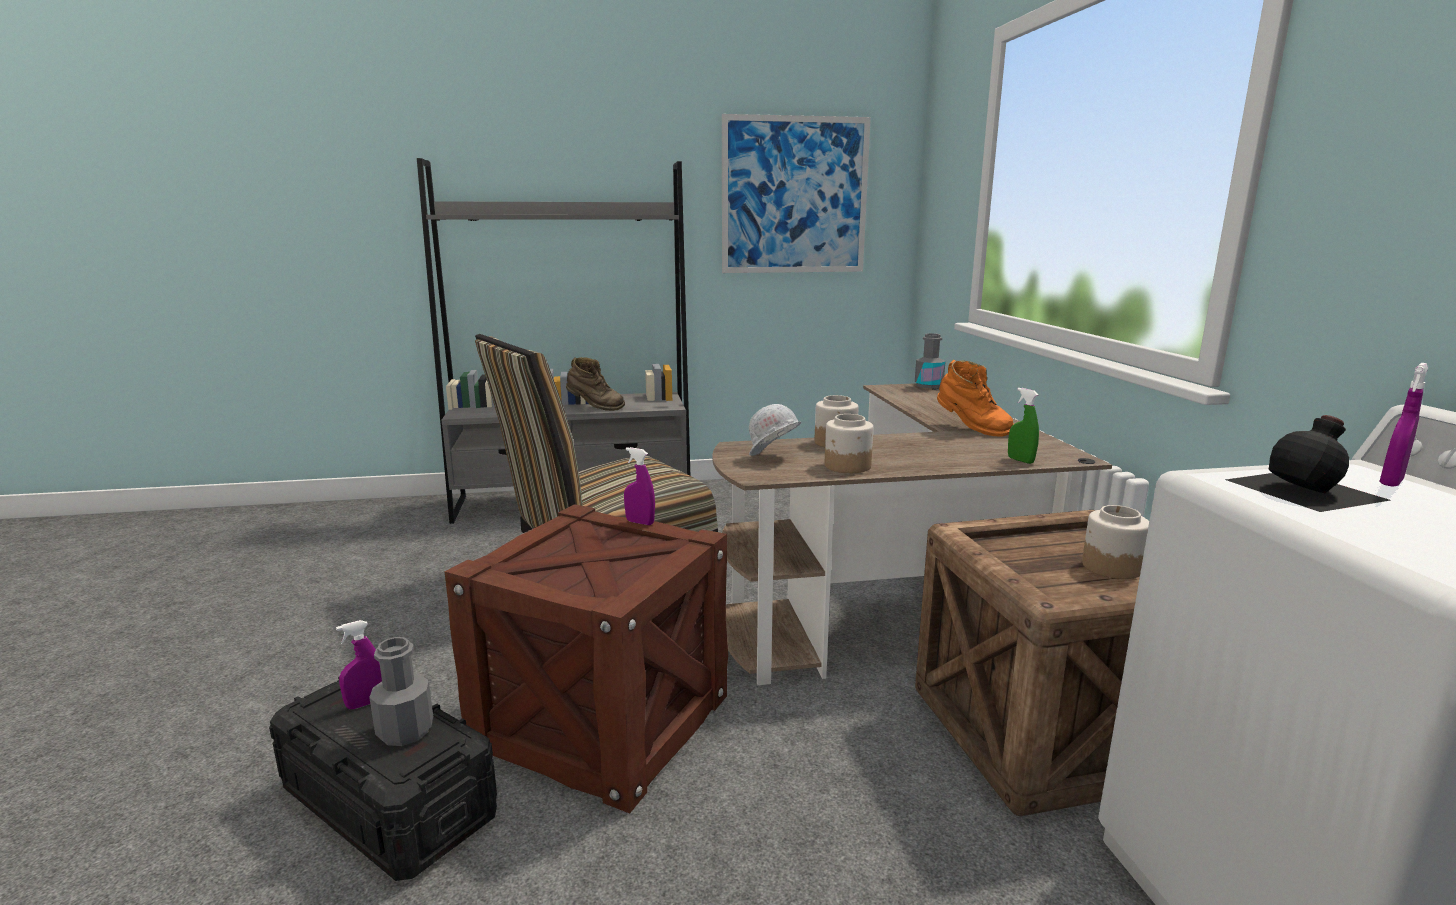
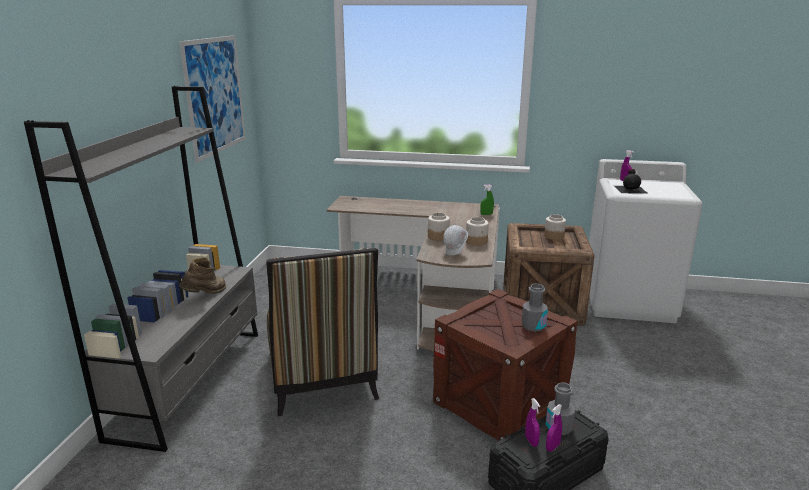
camera: 70 degrees left, 5 degrees up
purple spray bottle [624,447,655,525] -> purple spray bottle moved to [546,404,562,452]
grey bottle [915,333,946,388] -> grey bottle moved to [522,283,548,332]
orange boot [937,360,1014,436] -> none

